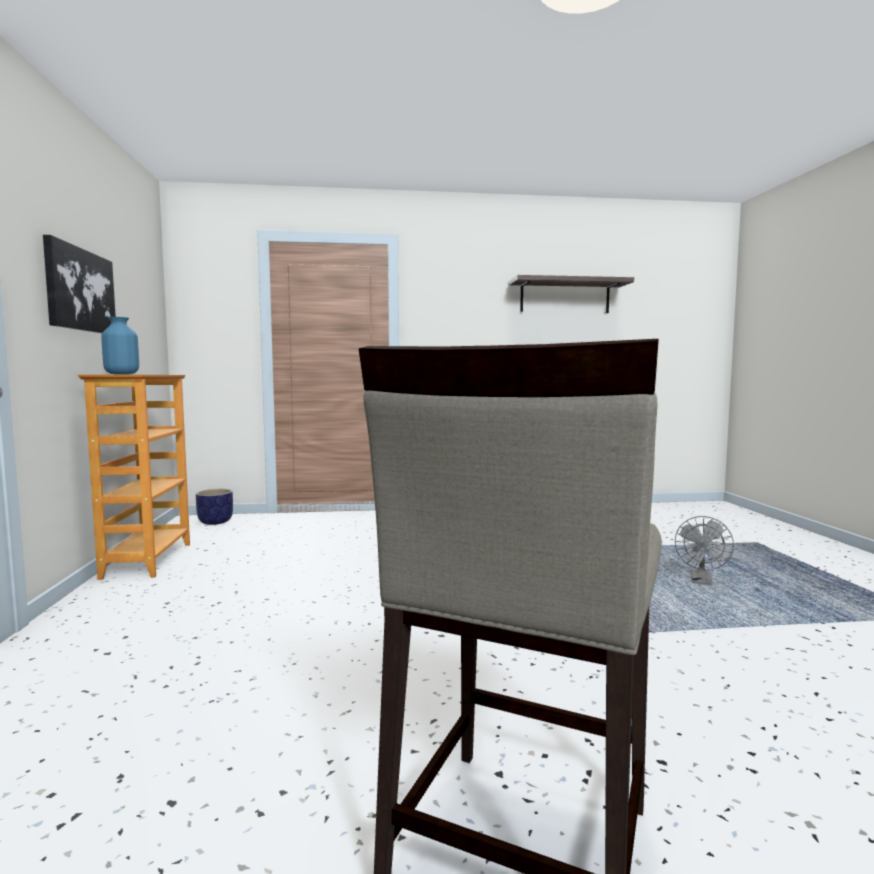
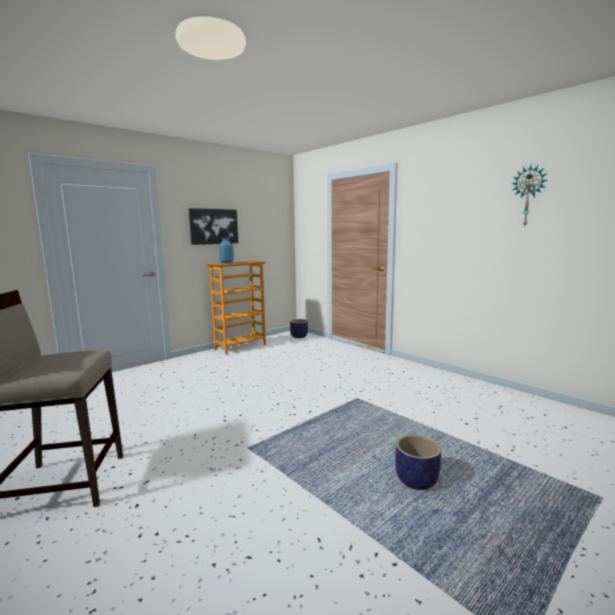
camera: 55 degrees right, 5 degrees up
shelf [509,275,634,313] -> wall clock [512,165,548,226]
grey fan [675,516,734,585] -> planter [395,435,441,490]

